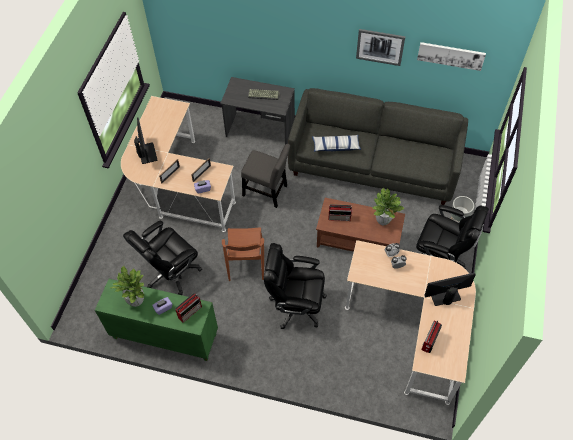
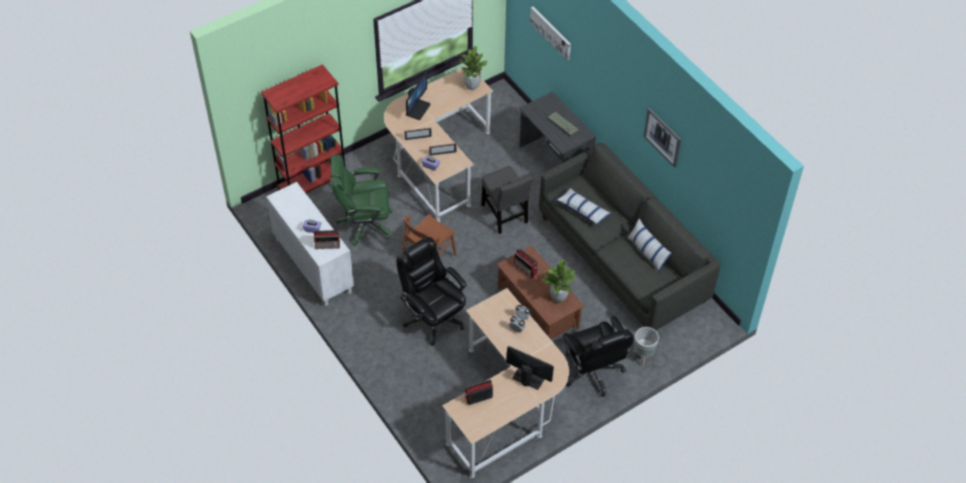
camera: 40 degrees right, 5 degrees down
green cabinet [95,279,218,361] -> white cabinet [266,182,354,306]
potted plant [110,266,144,307] -> potted plant moved to [458,46,488,90]
black office chair [123,221,202,295] -> green office chair [331,155,393,246]
picture [417,42,486,71] -> picture moved to [530,7,571,61]
none -> red bookcase [261,64,345,193]
none -> pillow [627,218,672,273]

